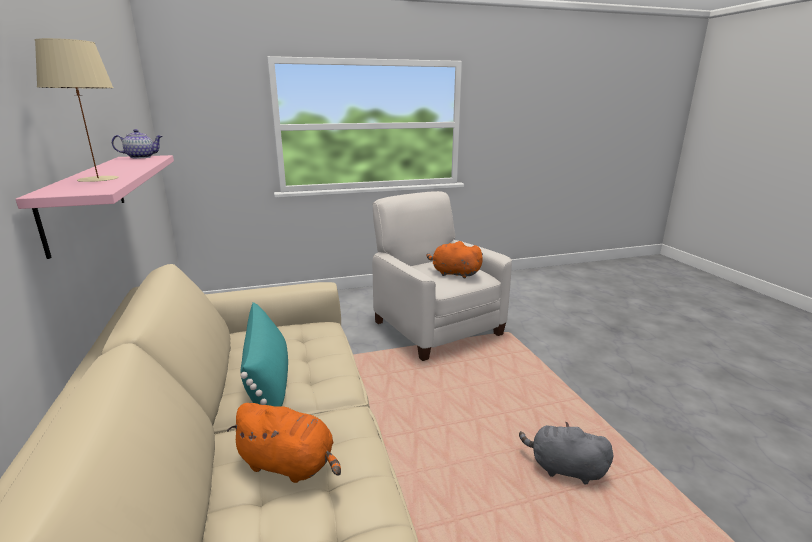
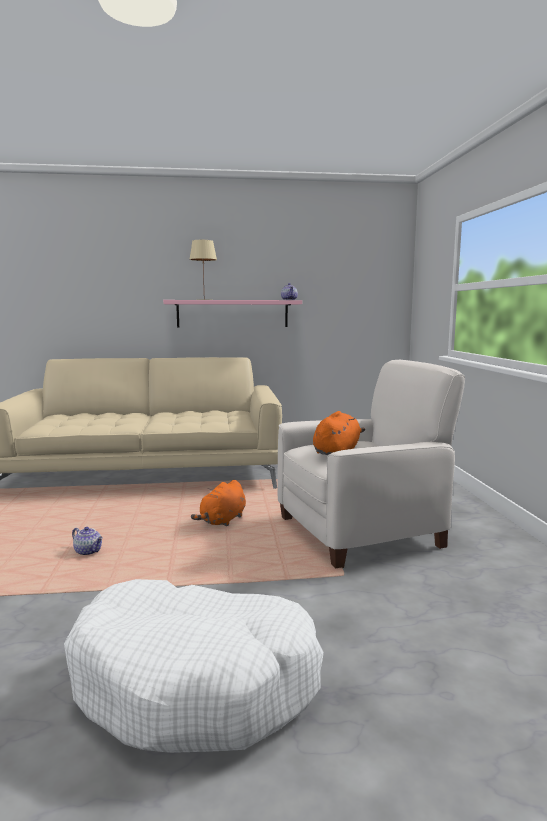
camera: 100 degrees right, 10 degrees down
orange plush toy [227,403,341,483] -> orange plush toy moved to [191,480,246,526]
turquoise pillow [241,302,288,407] -> none
grey plush toy [519,421,613,485] -> teapot [72,527,103,555]
none -> white dog bed [64,579,324,753]

